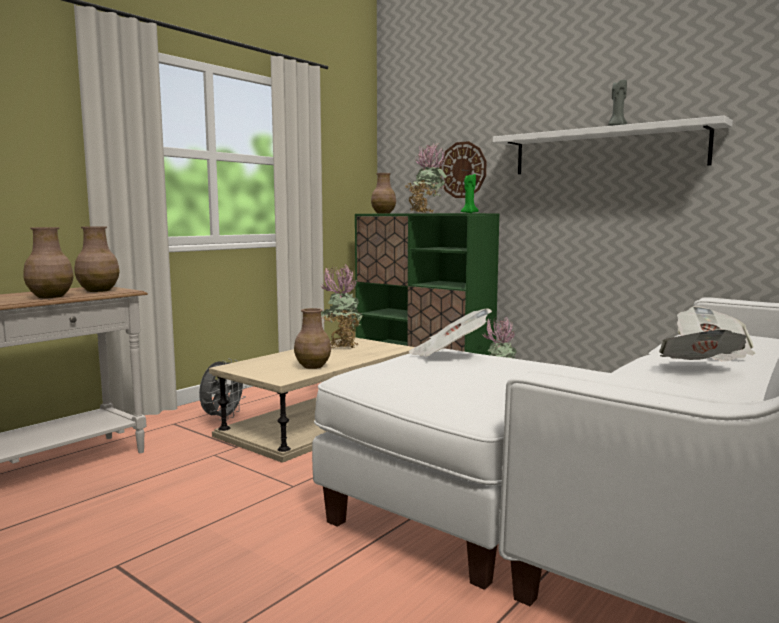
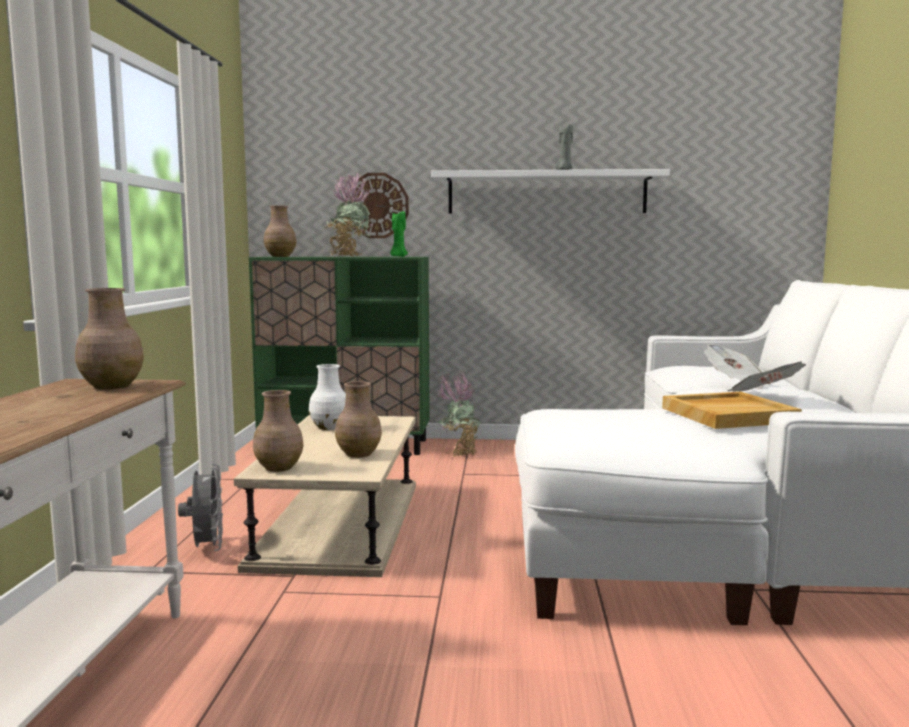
camera: 35 degrees left, 0 degrees up
brown vase [23,227,74,298] -> brown vase moved to [253,390,304,472]
potted plant [320,264,362,348] -> white vase [309,364,346,430]
newspaper [409,309,492,357] -> none
none -> beige tray [662,392,802,429]

